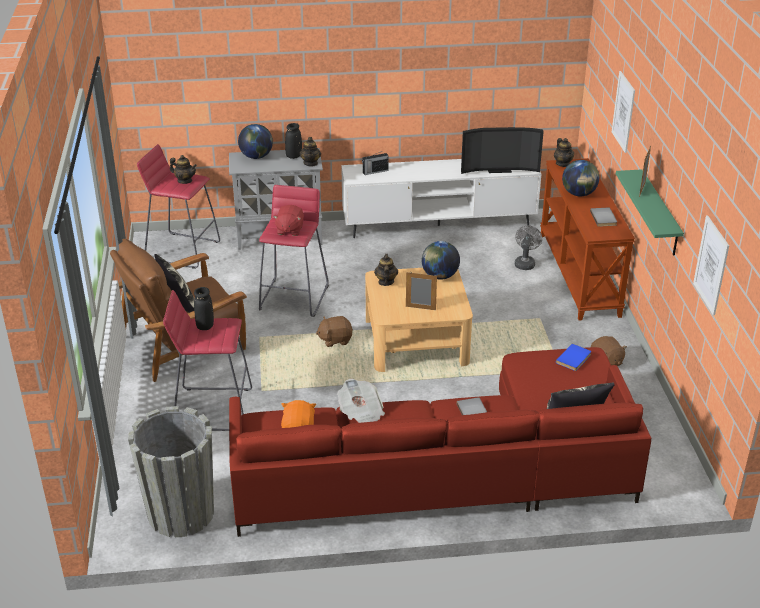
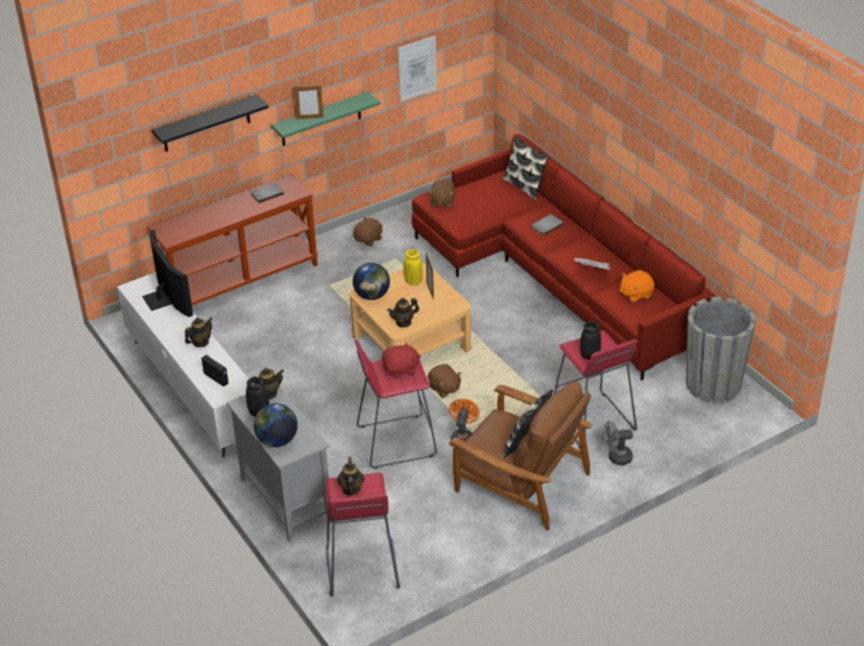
camera: 115 degrees left, 5 degrees up
grey fan [515,225,542,270] -> grey fan moved to [603,421,633,465]
teapot [554,138,574,167] -> teapot moved to [185,317,213,347]
blue book [556,344,591,371] -> brown plush toy [428,179,455,208]
globe [562,160,599,197] -> none
picture [612,71,635,153] -> black shelf [152,95,269,152]
none -> yellow vase [404,249,423,285]
none -> orange fan [449,399,480,441]

